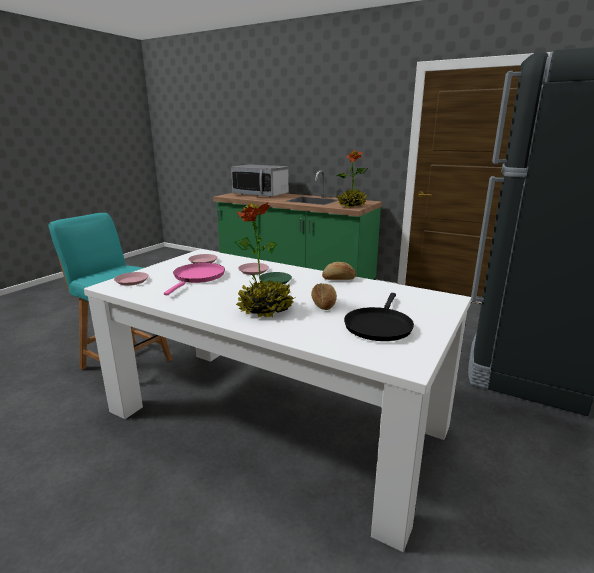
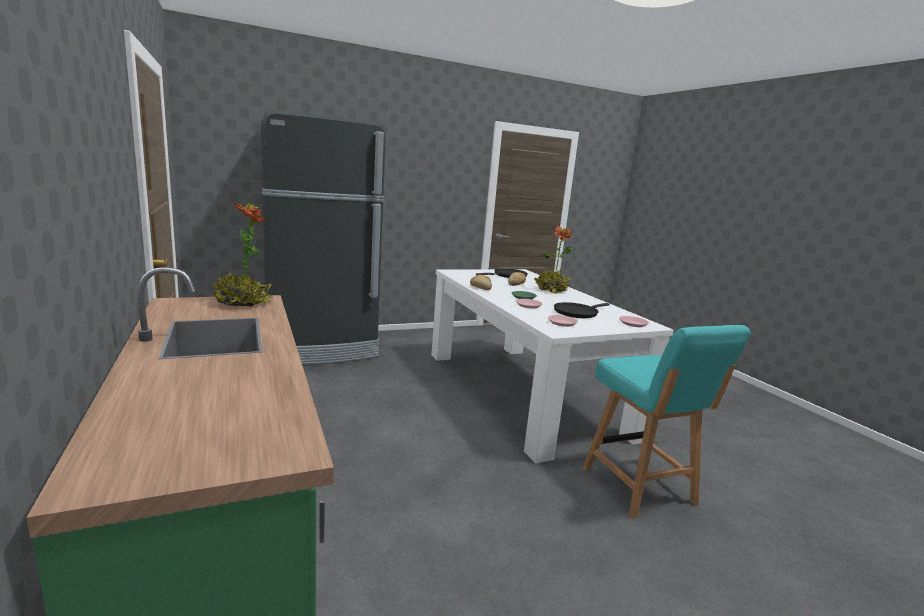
camera: 145 degrees left, 5 degrees down
pink frying pan [164,263,225,295] -> black frying pan [554,302,610,318]
microwave [231,164,289,197] -> none

